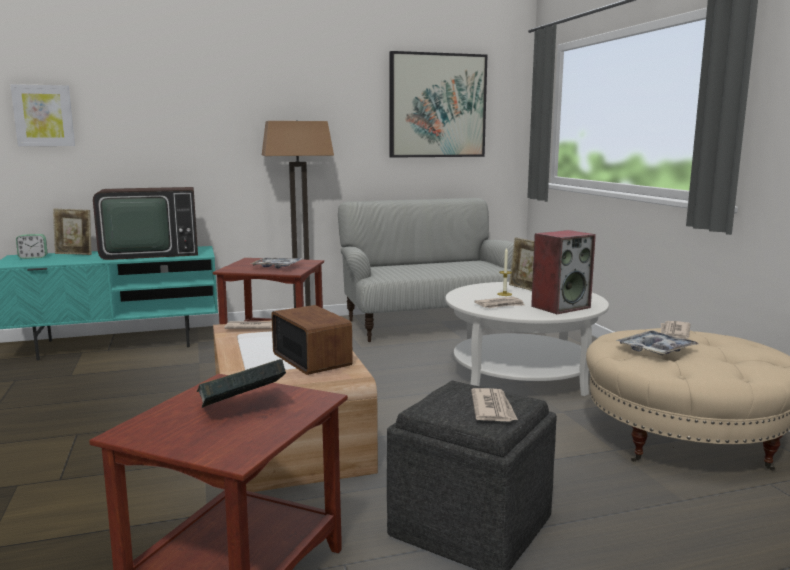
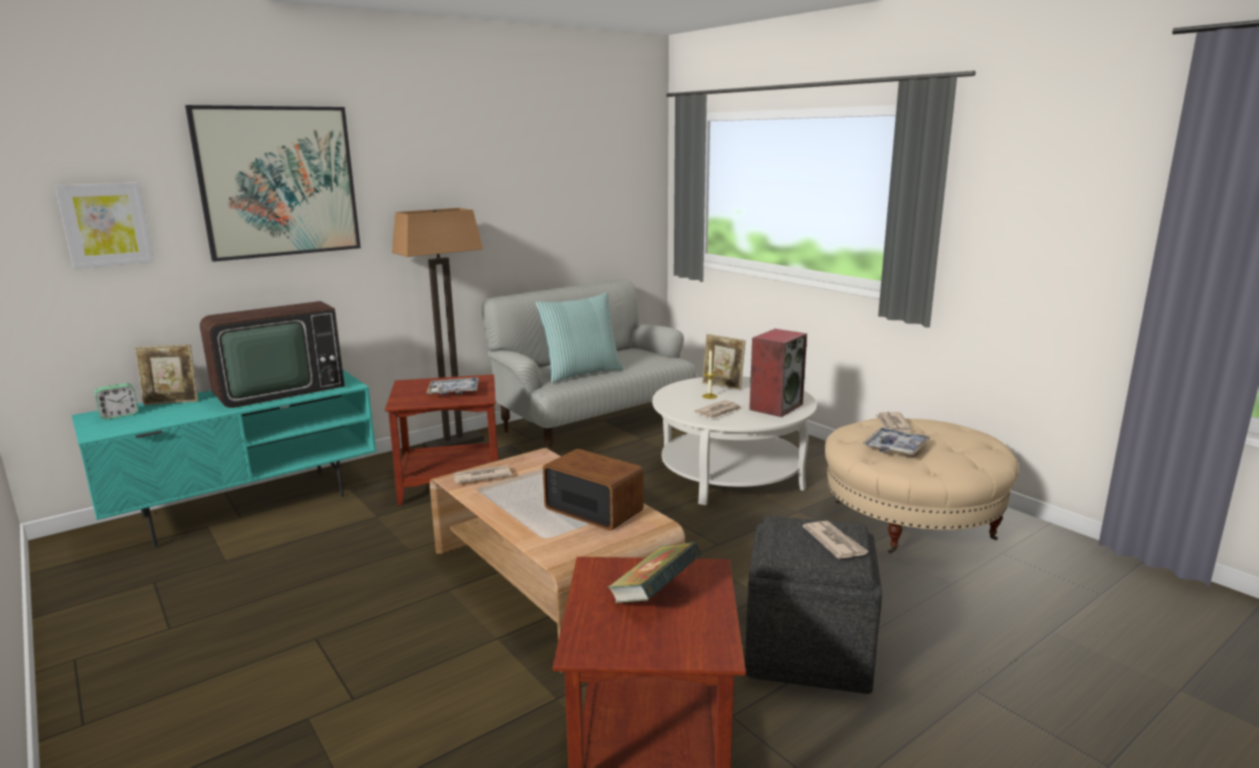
camera: 20 degrees left, 5 degrees up
picture [389,51,487,158] -> picture moved to [185,105,361,262]
none -> pillow [536,292,624,383]

